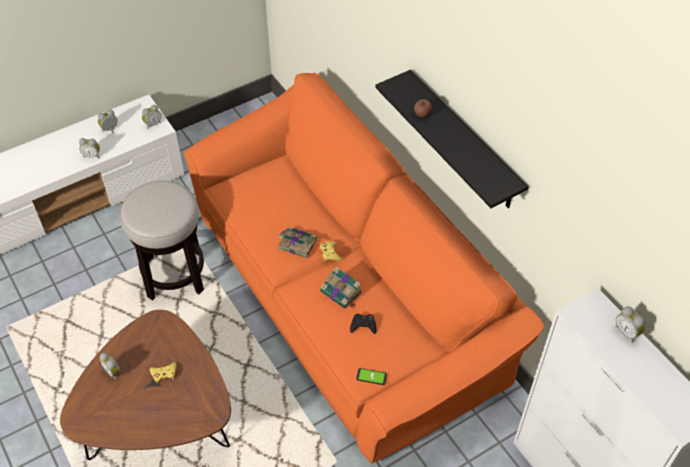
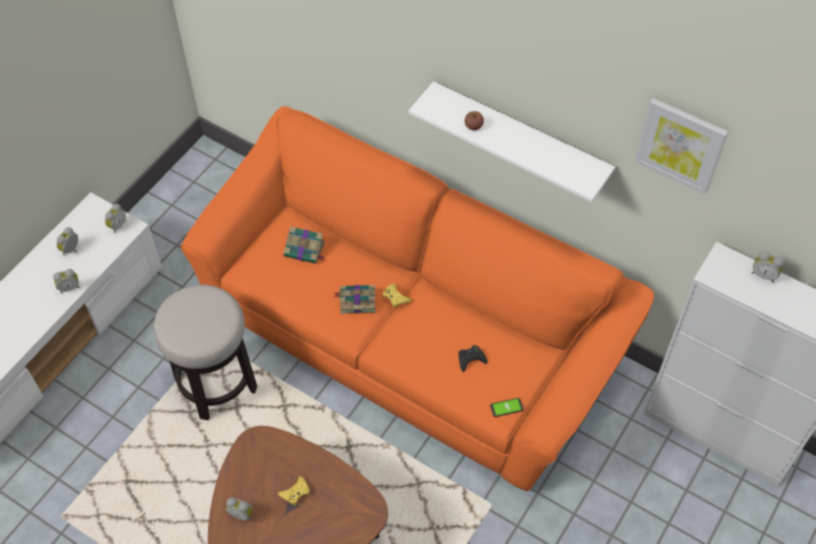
camera: 25 degrees left, 5 degrees up
book [320,267,362,309] -> book moved to [284,226,325,264]
black shelf [375,70,529,208] -> white shelf [409,81,615,202]
none -> picture [635,98,728,194]

